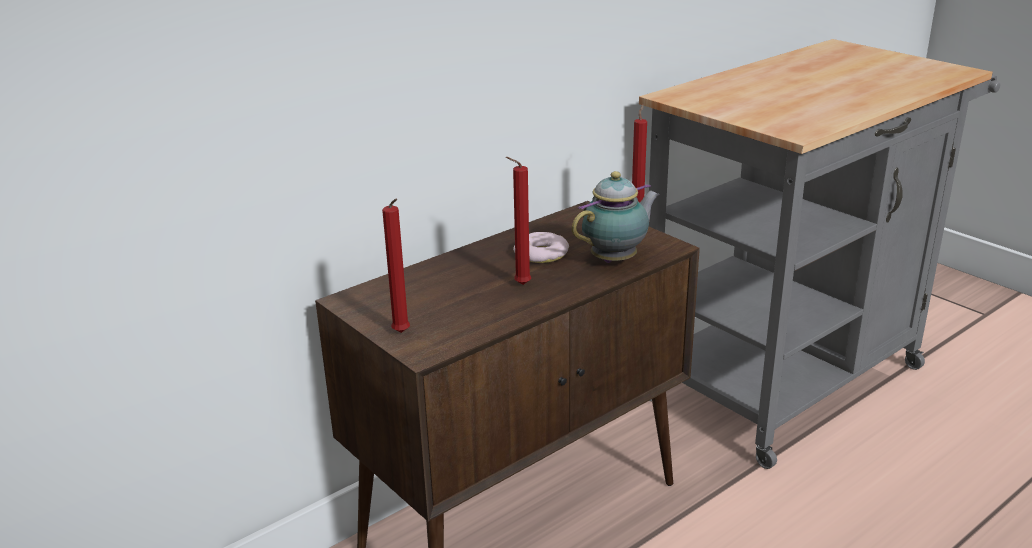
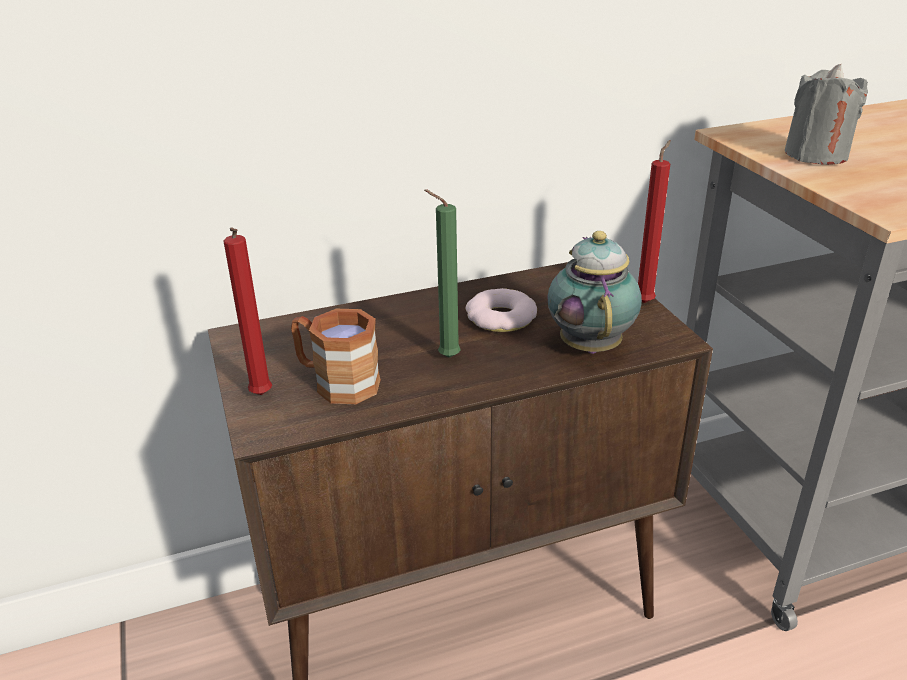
camera: 20 degrees right, 5 degrees up
red candle [506,157,531,285] -> green candle [424,189,461,358]
teapot [572,171,660,263] -> teapot turned 75 degrees counterclockwise [547,231,642,354]
none -> brown mug [291,309,381,404]
none -> grey candle [785,64,868,165]

